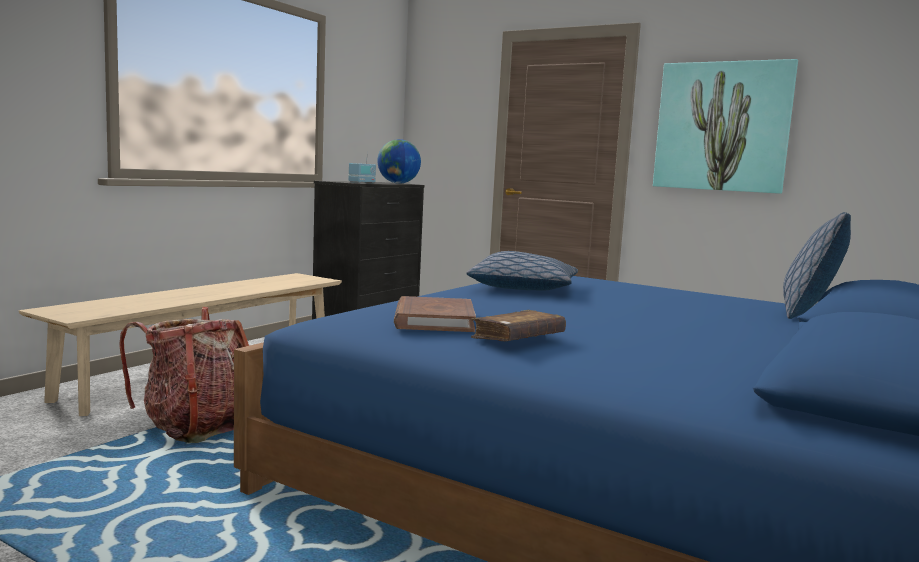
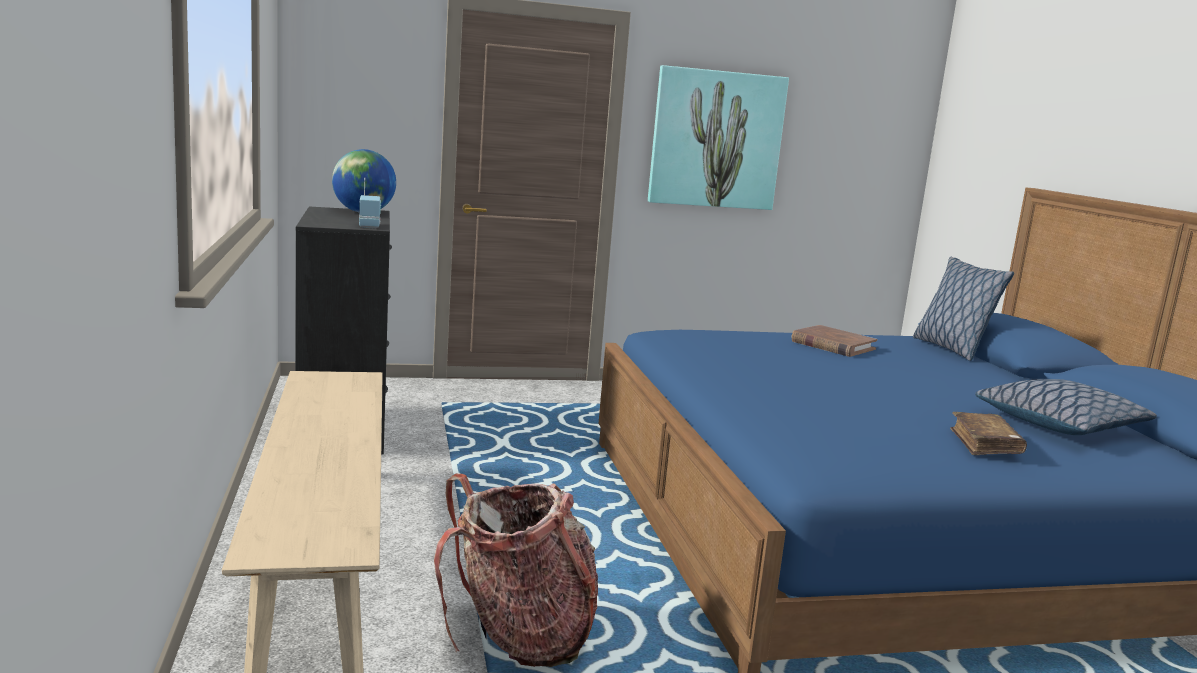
camera: 45 degrees left, 5 degrees up
brown book [394,296,476,332] -> brown book moved to [792,325,877,357]
pillow [467,251,578,291] -> pillow moved to [975,379,1157,435]

